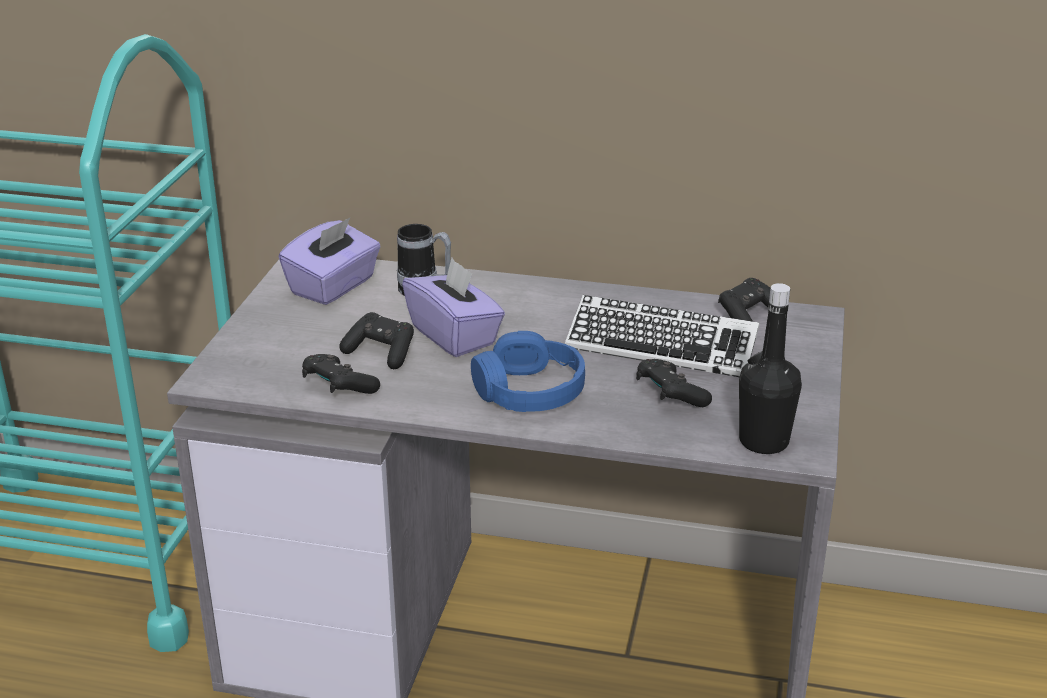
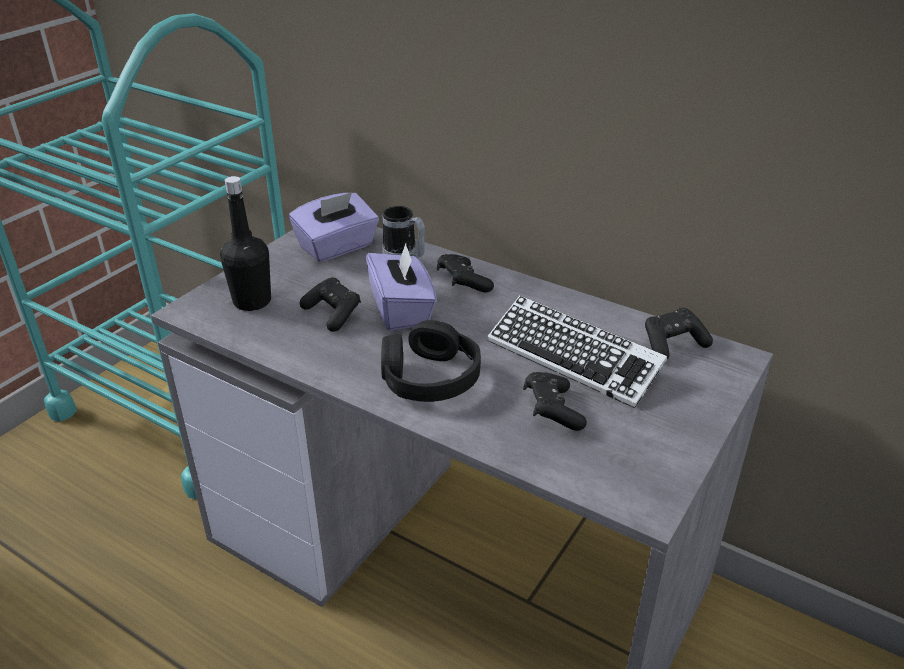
camera: 20 degrees right, 5 degrees up
black game controller [302,354,380,394] -> black game controller moved to [437,254,494,293]
blue headphones [471,331,585,412] -> black headphones [381,320,481,402]
black bottle [739,283,802,454] -> black bottle moved to [220,176,271,311]

